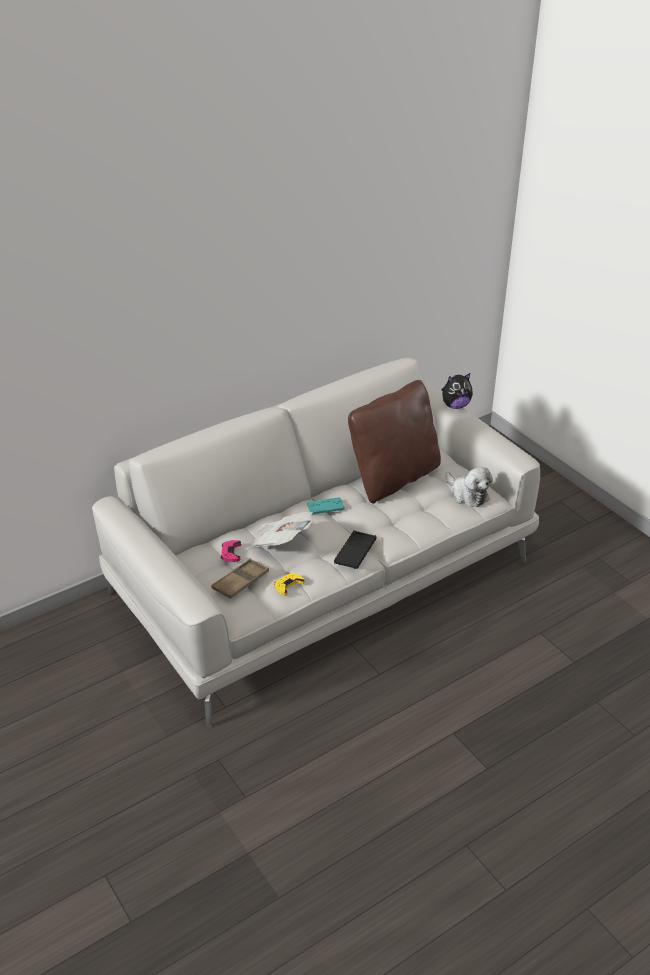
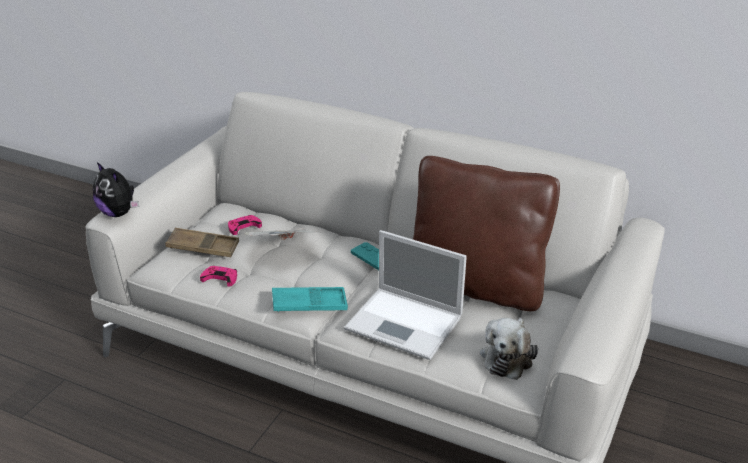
camera: 60 degrees right, 5 degrees down
yellow game controller [274,573,305,596] -> pink game controller [200,266,237,287]
black tray [334,530,376,569] -> turquoise tray [272,287,348,312]
plush toy [442,372,473,409] -> plush toy moved to [93,162,139,217]
none -> laptop [344,230,467,360]

